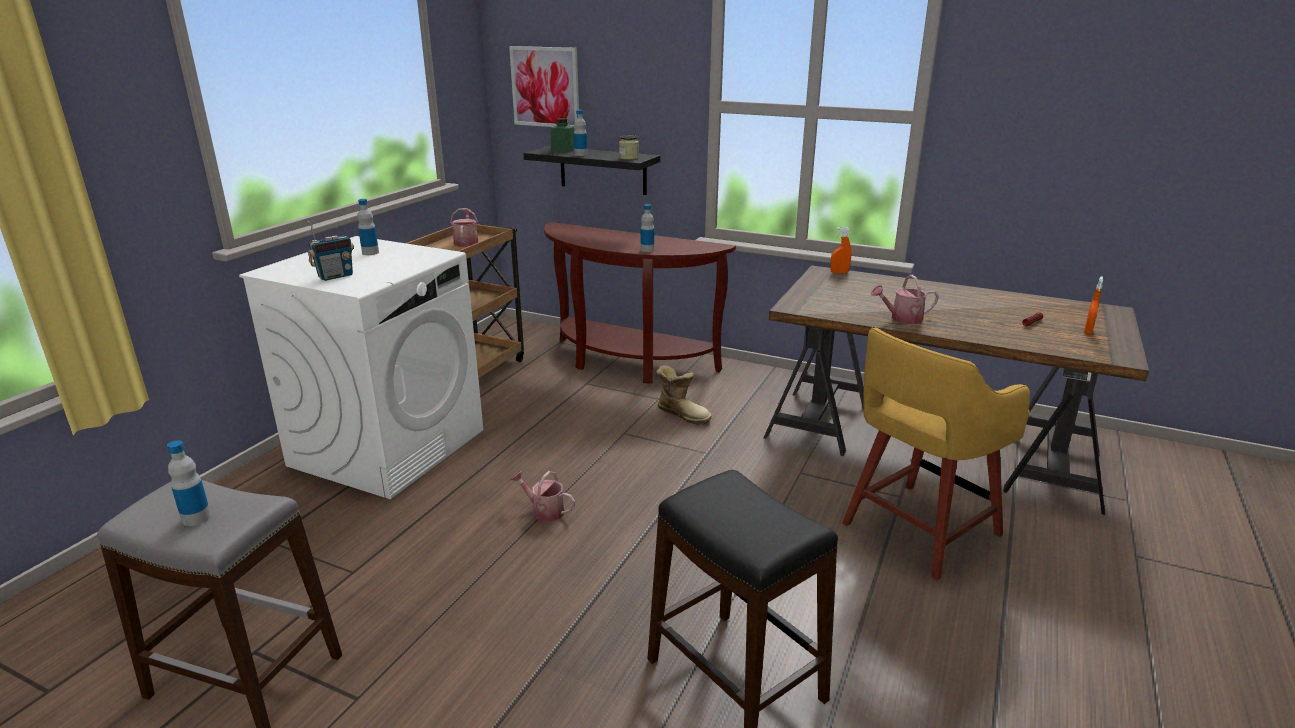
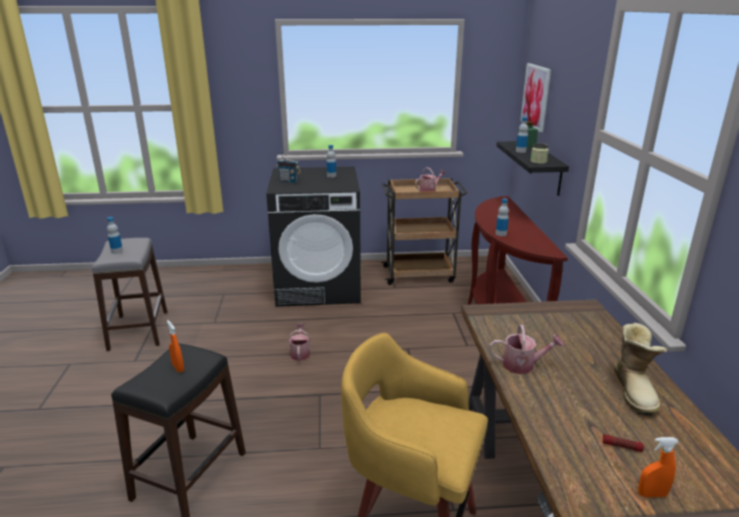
camera: 60 degrees right, 0 degrees up
white washing machine [239,236,483,499] -> black washing machine [266,167,361,307]
boot [656,365,712,425] -> boot moved to [615,322,667,415]
orange spray bottle [830,227,852,273] -> orange spray bottle moved to [167,320,184,373]
watering can [871,275,939,324] -> watering can turned 135 degrees clockwise [490,325,563,374]

